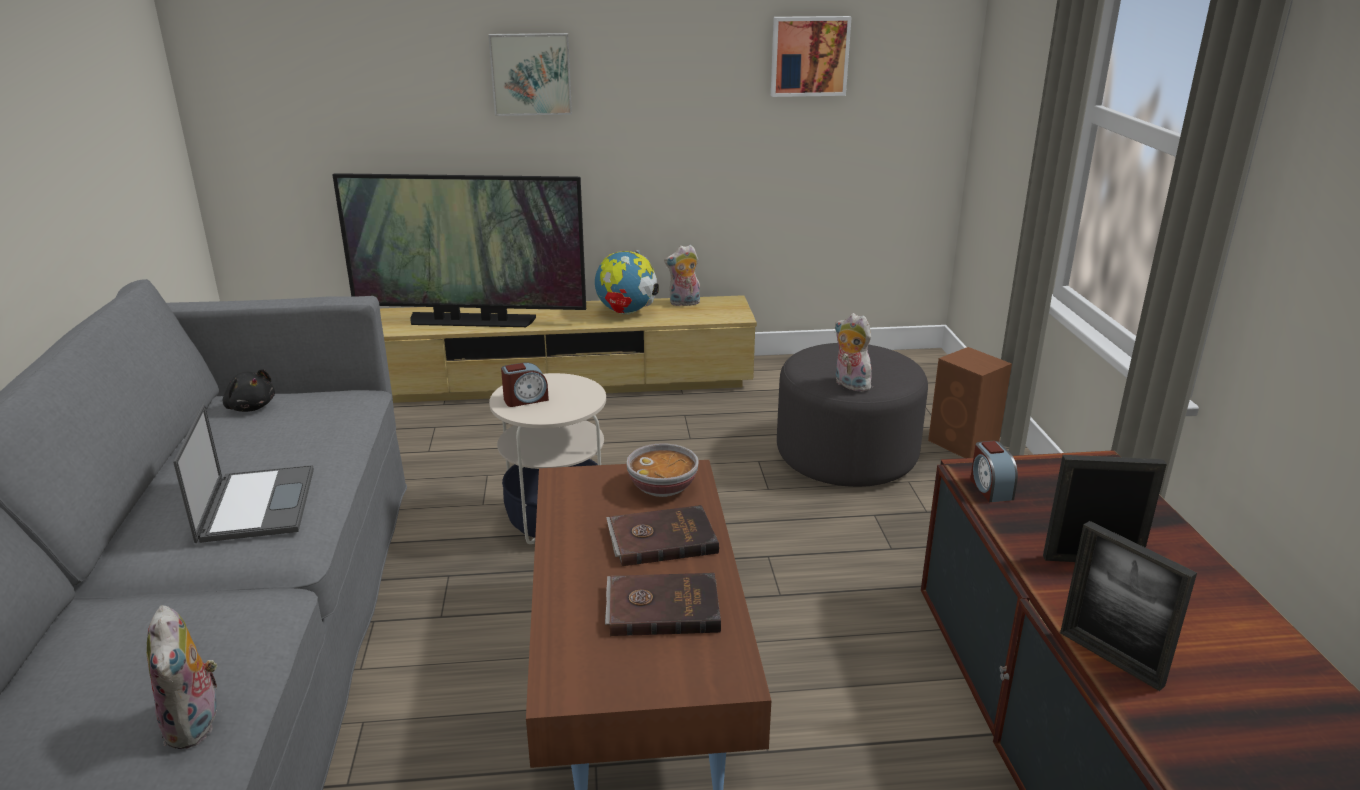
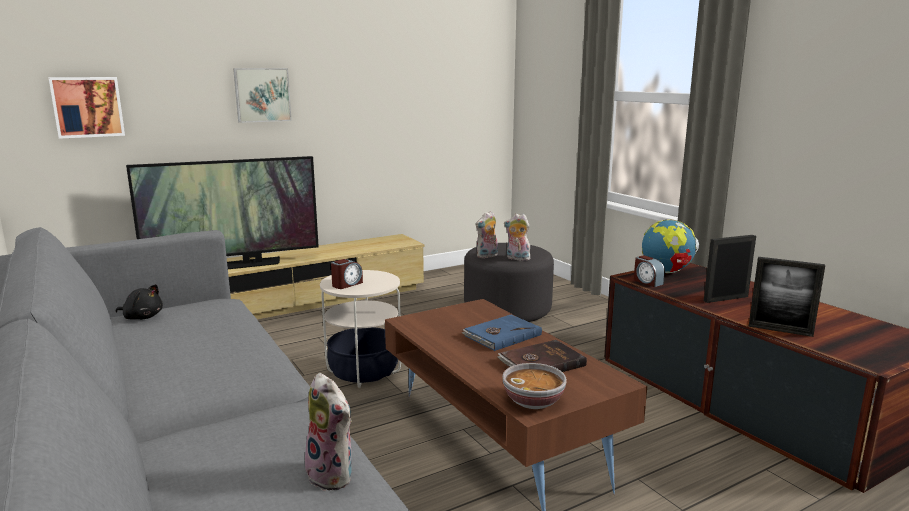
camera: 25 degrees left, 10 degrees down
laptop [173,403,314,543] -> none
globe [595,250,659,314] -> globe moved to [642,219,699,273]
brown book [606,505,719,566] -> blue book [462,315,542,351]
bowl [626,443,699,497] -> bowl moved to [502,363,567,409]
plush toy [664,245,700,306] -> plush toy moved to [475,211,498,258]
picture [771,16,852,97] -> picture moved to [48,77,125,139]
brown speaker [928,347,1012,458] -> none

